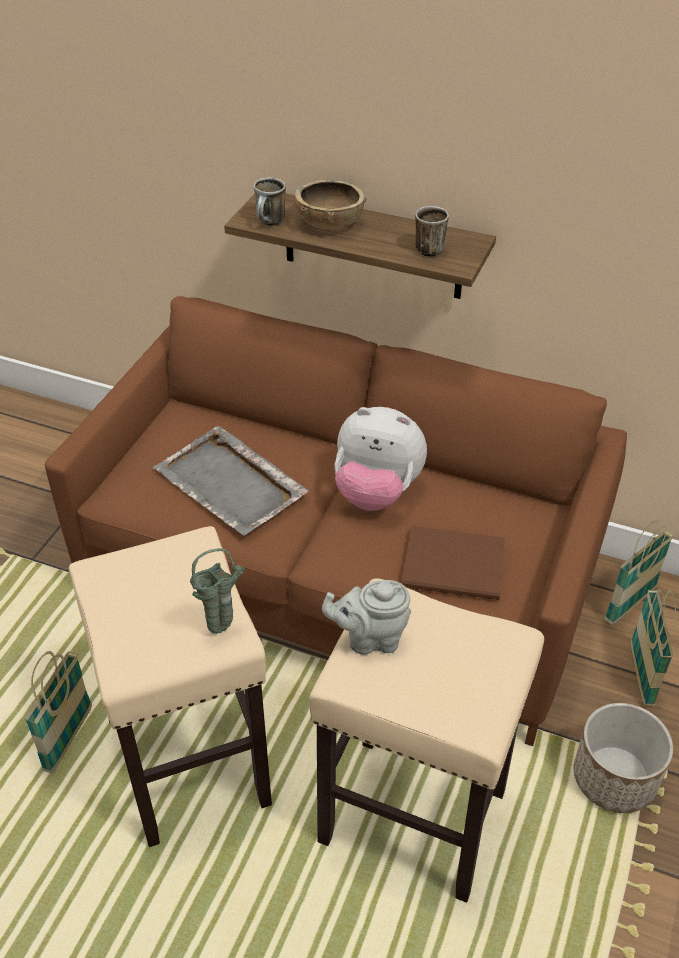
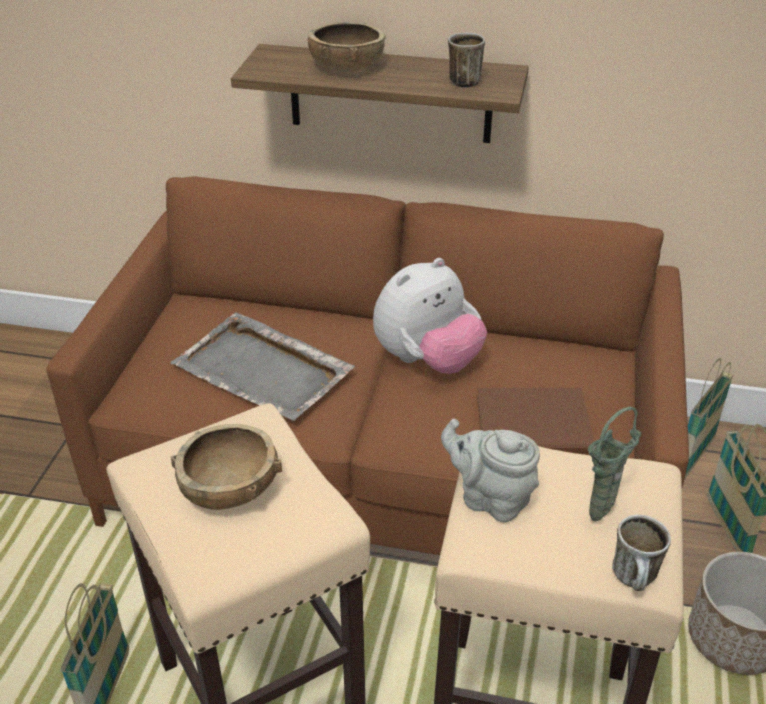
camera: 10 degrees left, 5 degrees down
green vase [190,548,245,634] -> green vase moved to [588,407,642,521]
mug [254,177,286,226] -> mug moved to [612,515,671,591]
grey teapot [322,580,411,655] -> grey teapot turned 45 degrees clockwise [441,419,540,523]
plush toy [335,407,427,511] -> plush toy turned 45 degrees counterclockwise [373,258,487,374]
none -> brown bowl [171,424,282,510]

